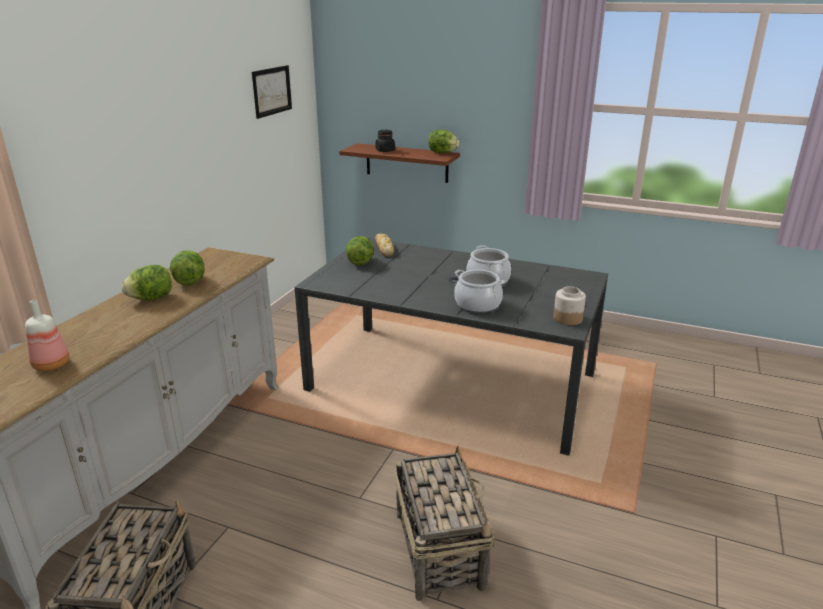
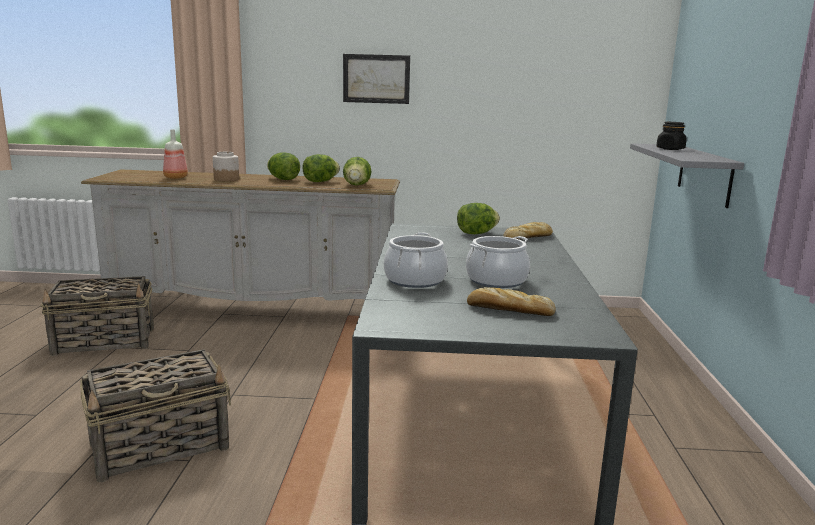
camera: 70 degrees right, 10 degrees down
picture [252,65,292,119] -> picture moved to [343,54,410,104]
brown shelf [339,143,460,183] -> grey shelf [630,143,744,208]
lettuce [428,130,459,153] -> lettuce moved to [343,157,372,185]
jar [553,286,586,325] -> jar moved to [213,152,239,181]
none -> bread [467,287,556,316]

